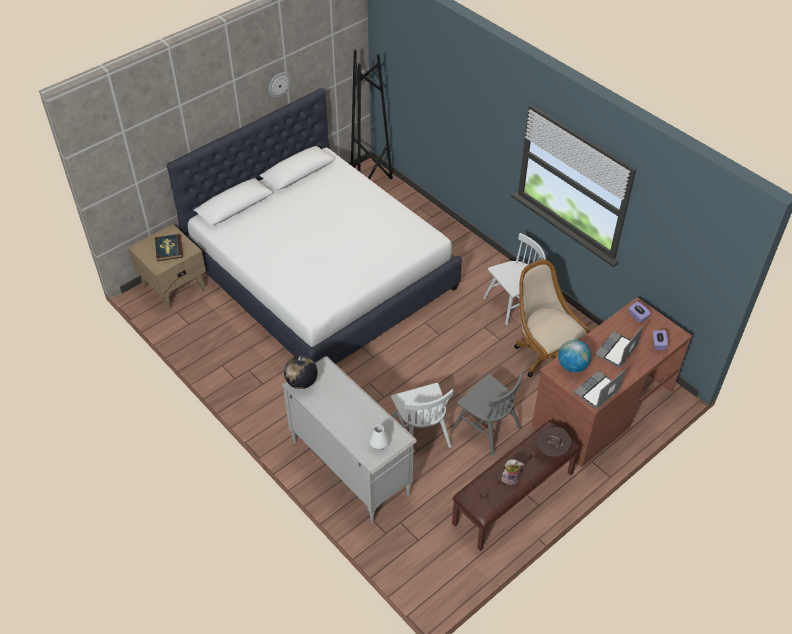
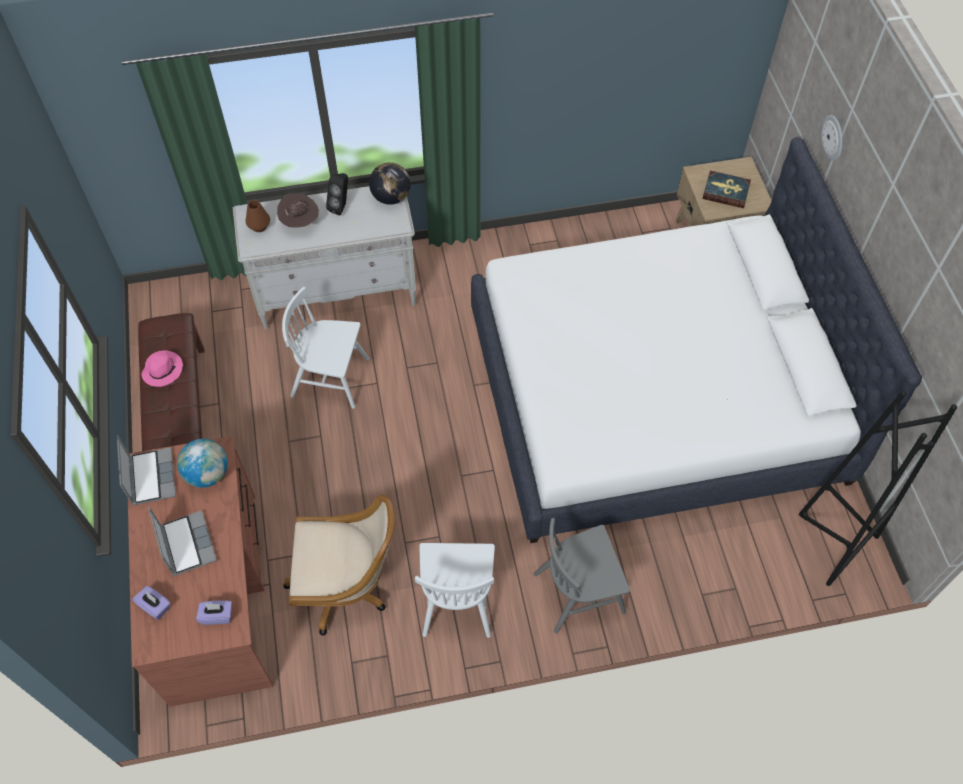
camera: 120 degrees right, 10 degrees up
wall clock [269,72,291,98] -> wall clock moved to [821,115,843,161]
white vase [369,425,389,450] -> brown vase [246,200,270,232]
grey chair [453,372,523,455] -> grey chair moved to [533,518,630,633]
plush toy [501,459,524,485] -> pink hat [141,350,183,387]
brown hat [537,427,571,456] -> brown hat moved to [277,193,319,228]
none -> black speaker [326,173,348,216]

